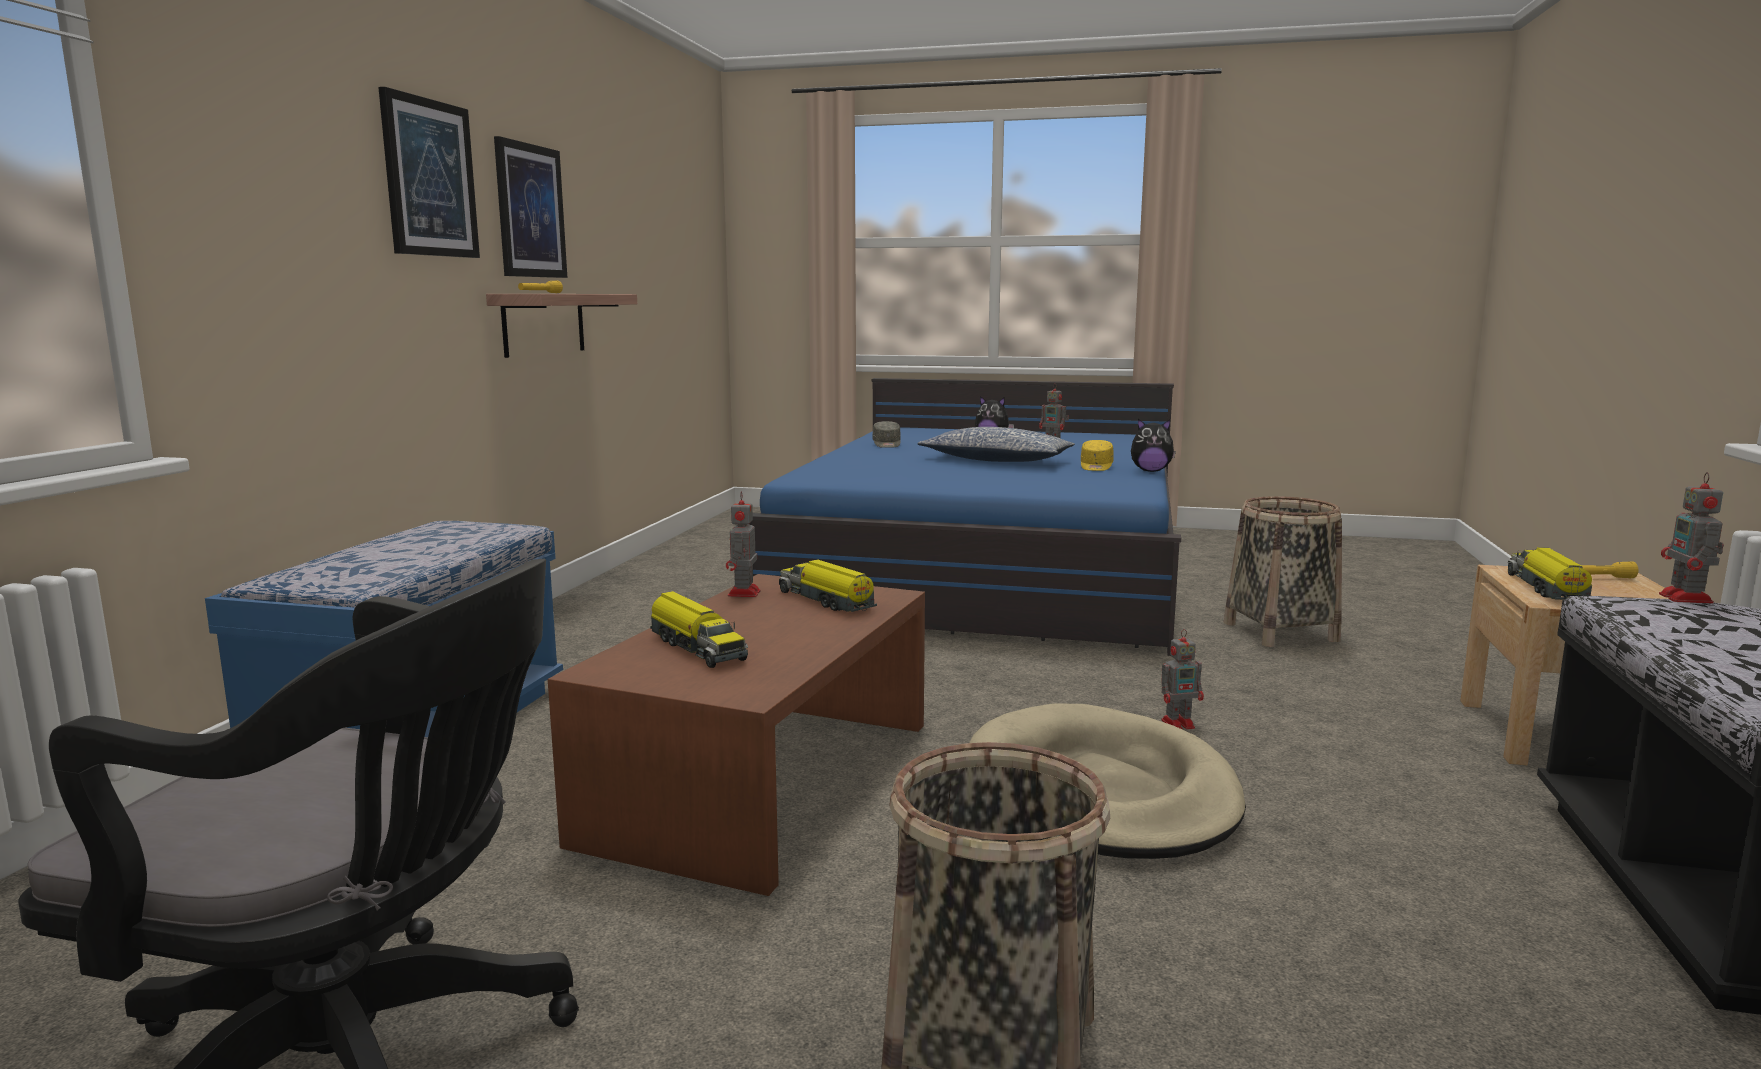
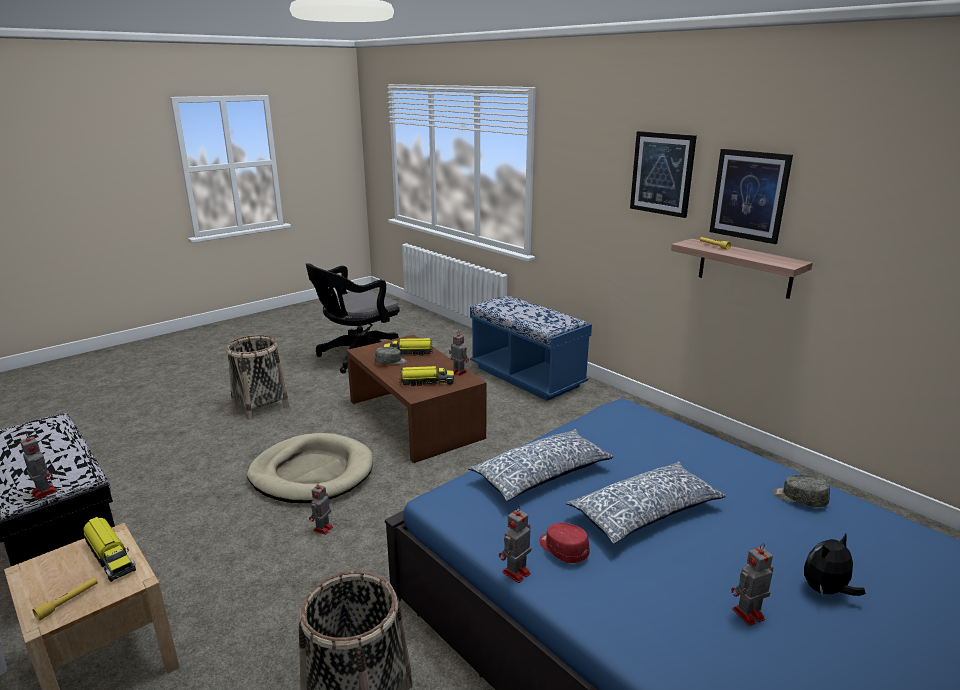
camera: 125 degrees right, 10 degrees up
yellow cap [1081,440,1114,471] -> red cap [539,522,590,563]
plush toy [1131,419,1176,472] -> toy robot [499,506,531,583]
none -> grey cap [375,347,407,365]
none -> pillow [468,429,614,501]

